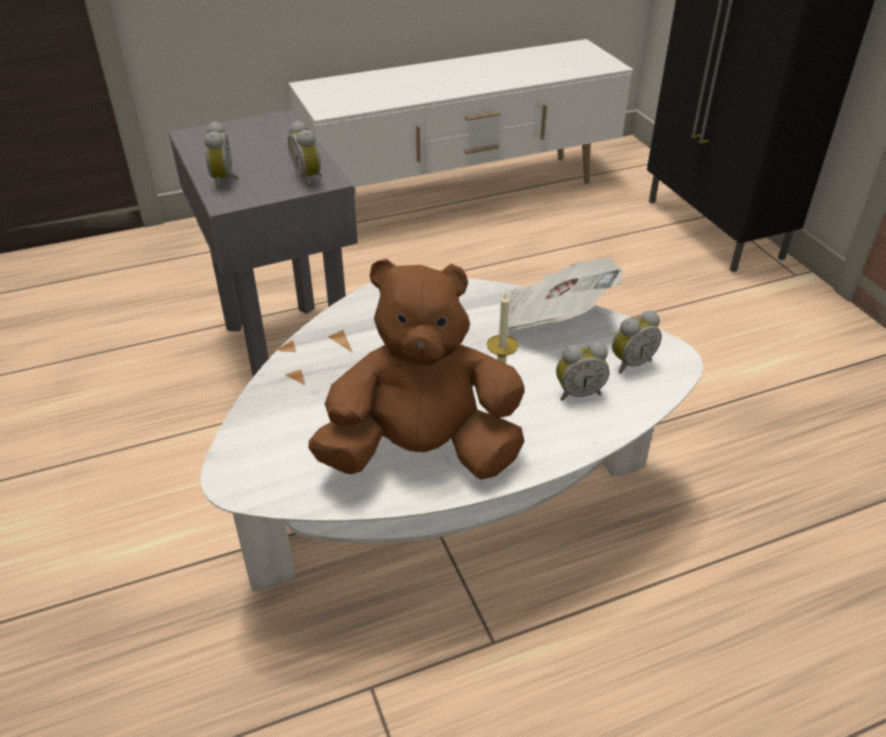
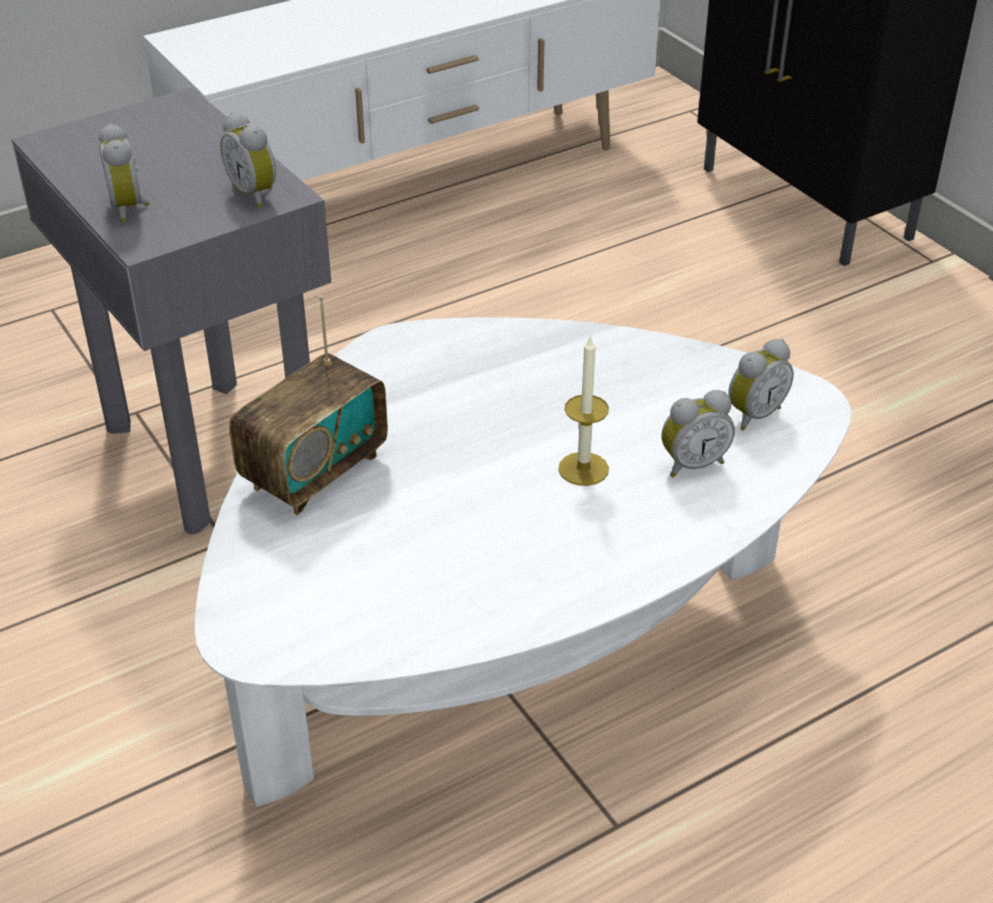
camera: 10 degrees left, 0 degrees up
brown plush toy [308,259,525,480] -> none
newspaper [499,258,623,329] -> none
none -> radio [229,295,388,515]

